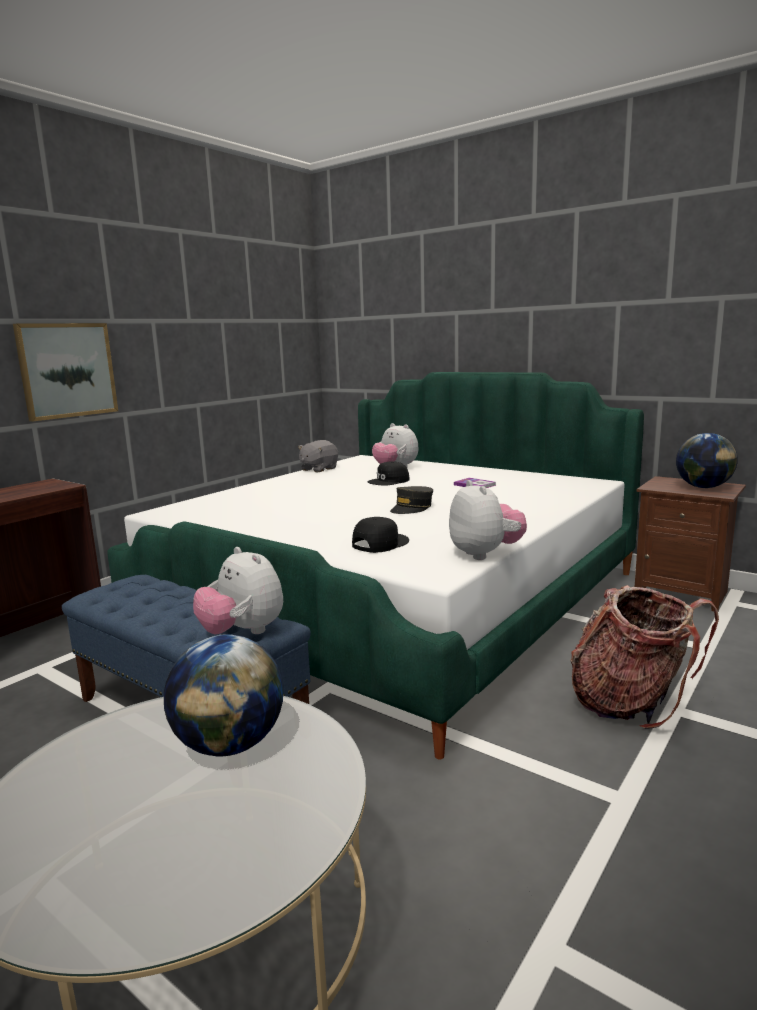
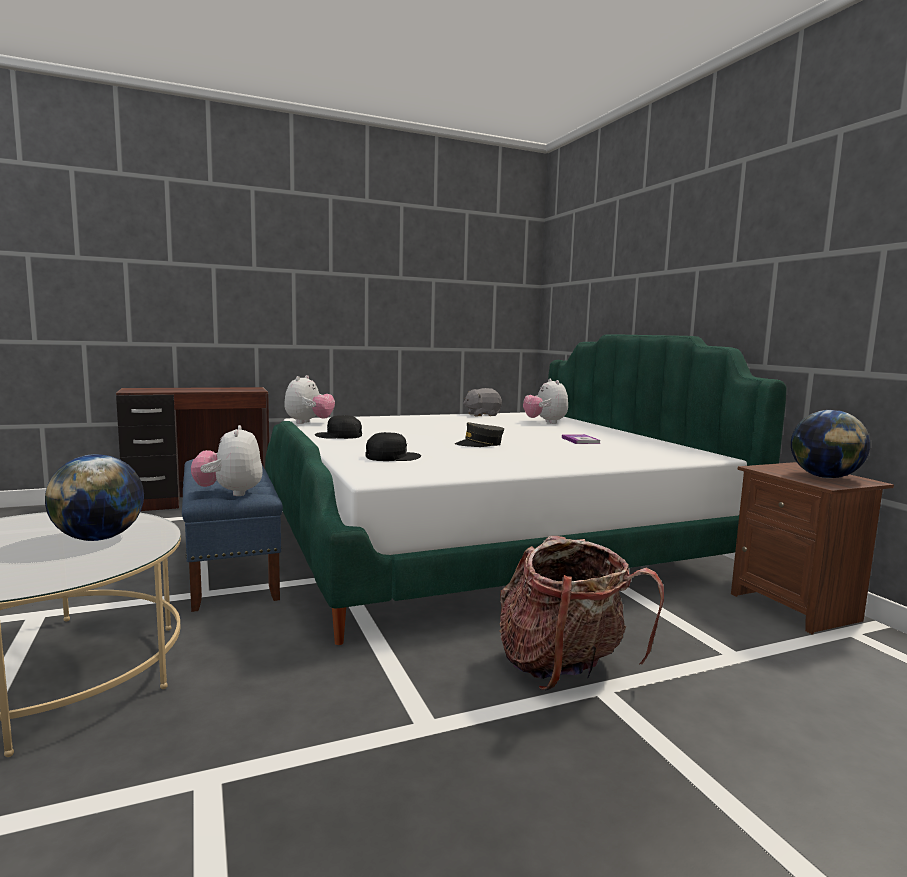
camera: 30 degrees right, 5 degrees down
picture [13,323,118,422] -> none
black cap [368,462,409,485] -> black cap moved to [315,415,362,439]
plush toy [449,480,527,560] -> plush toy moved to [284,375,335,424]

